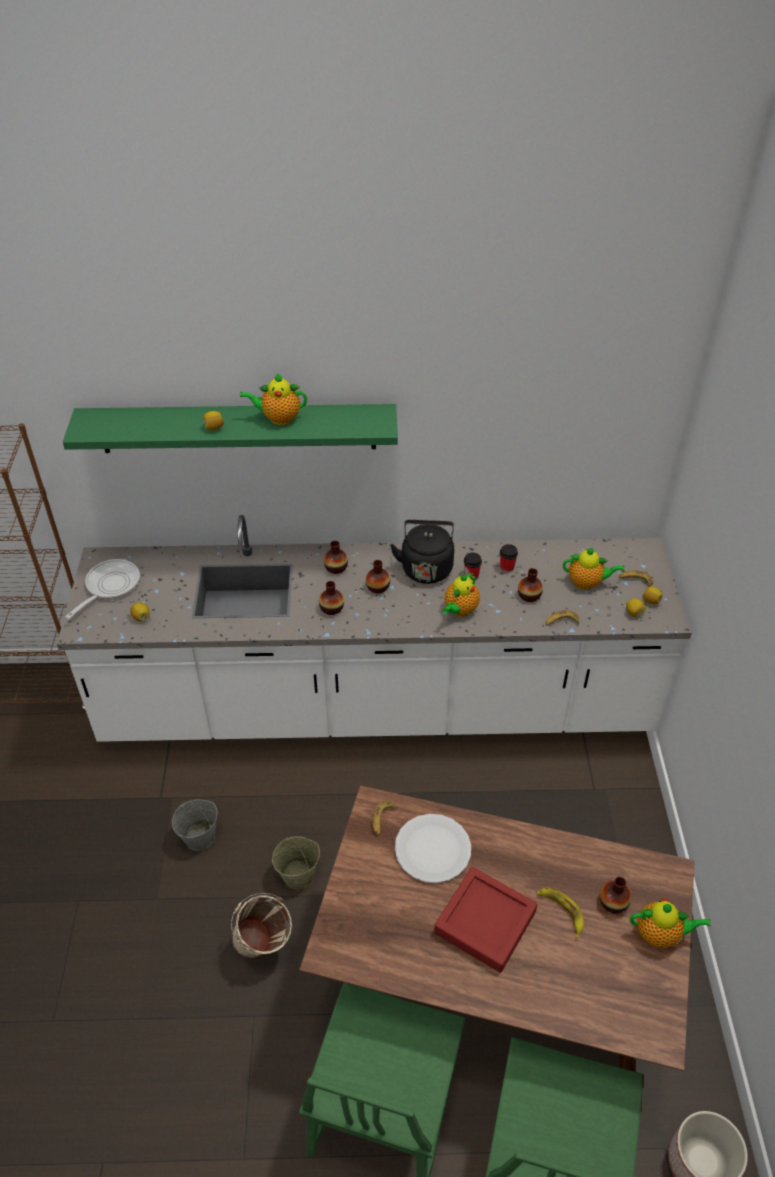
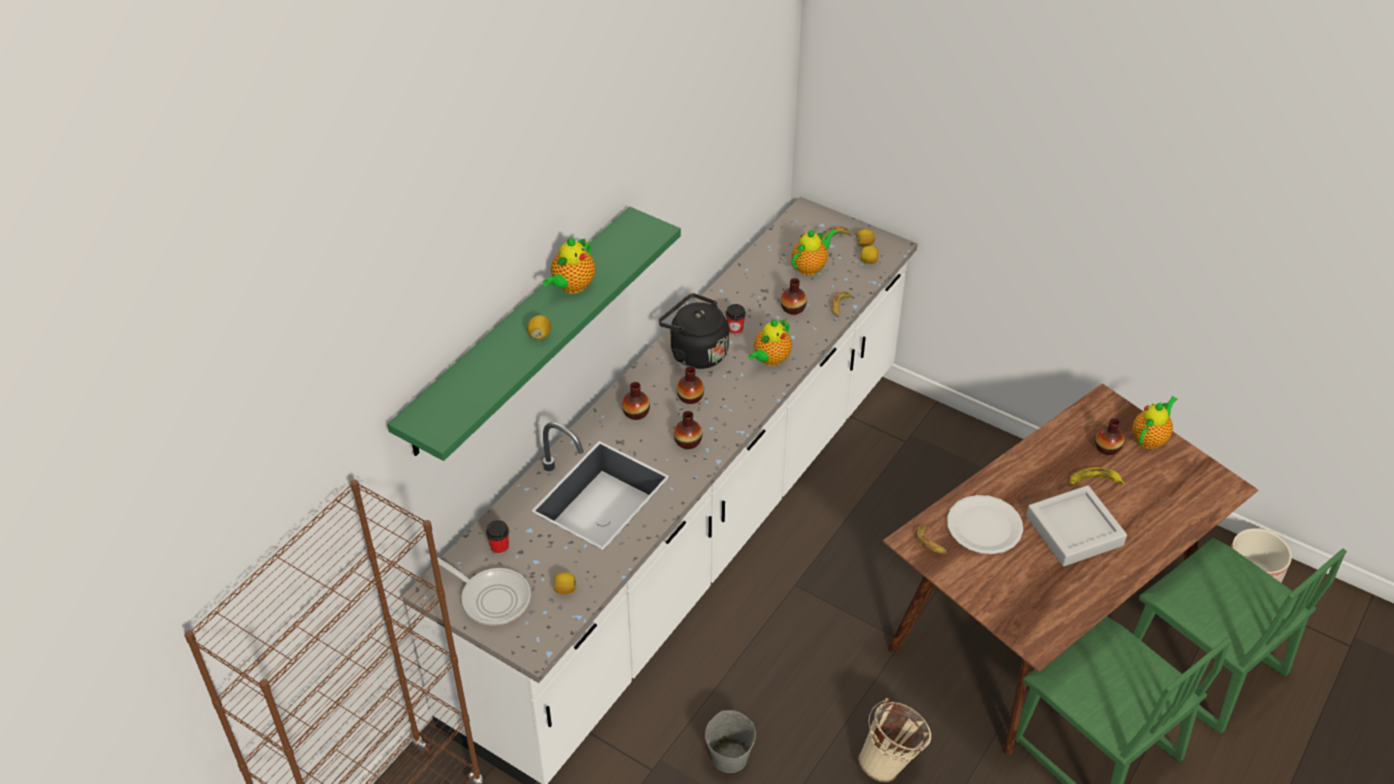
camera: 55 degrees left, 0 degrees up
frying pan [65,559,140,619] -> frying pan turned 150 degrees clockwise [427,554,531,626]
beige bucket [272,836,320,889] -> none
red tray [434,867,538,973] -> grey tray [1026,485,1127,566]
teapot [442,573,480,617] -> teapot turned 60 degrees clockwise [748,319,792,366]
cup [500,544,518,573] -> cup moved to [486,520,509,555]

